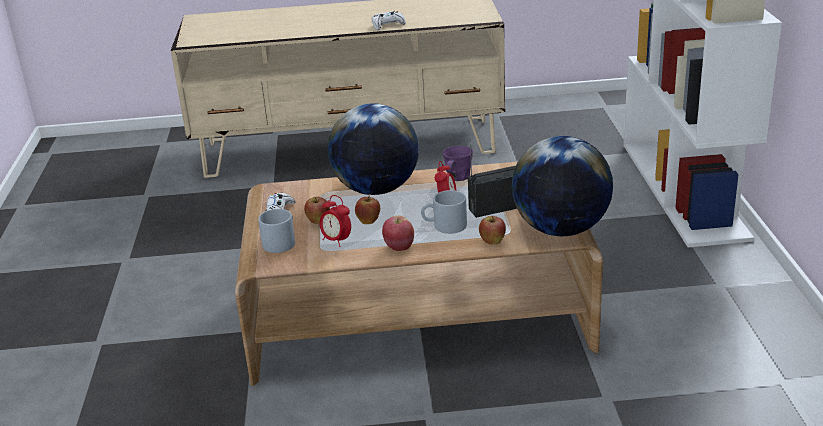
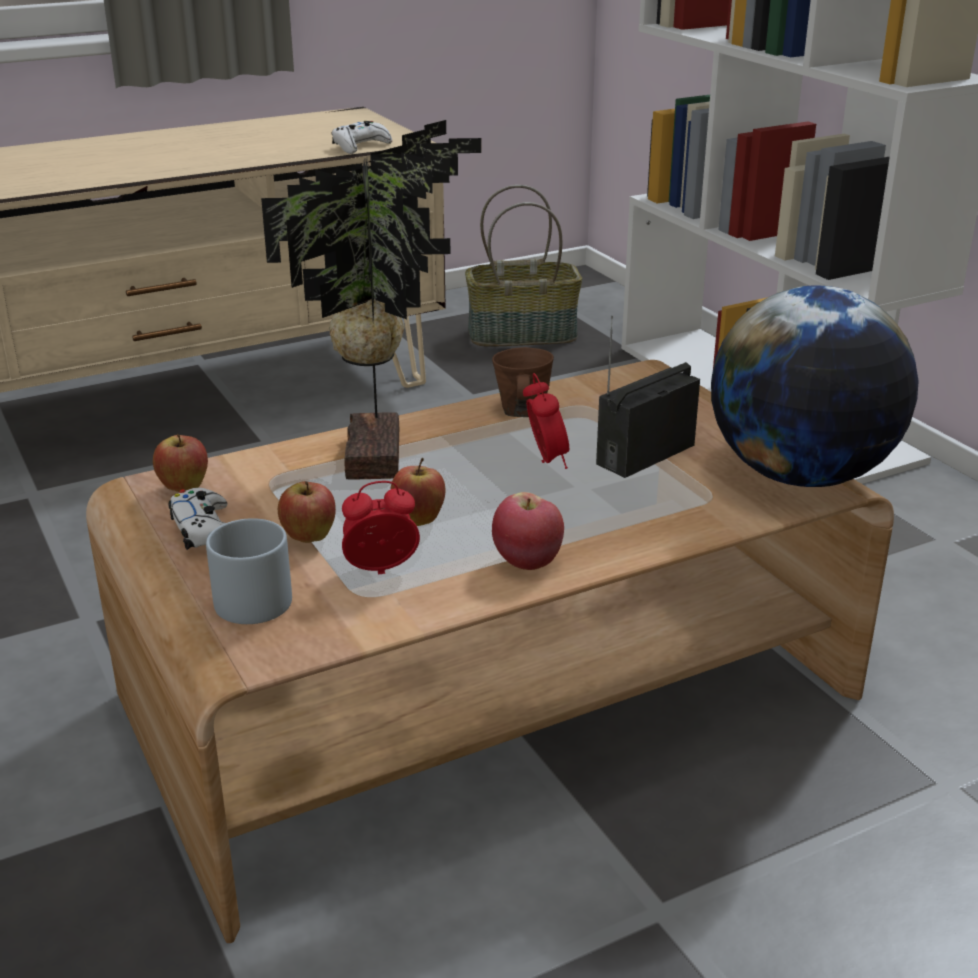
camera: 25 degrees left, 0 degrees up
alarm clock [320,195,351,247] -> alarm clock turned 150 degrees clockwise [342,481,420,575]
globe [328,103,419,195] -> potted plant [261,120,482,480]
white game controller [372,11,406,30] -> white game controller moved to [332,121,392,154]
grey mug [421,190,467,234] -> none
purple mug [442,146,473,181] -> brown mug [492,347,554,417]
apple [479,216,506,245] -> apple moved to [153,434,208,492]
none -> basket [465,185,582,347]

